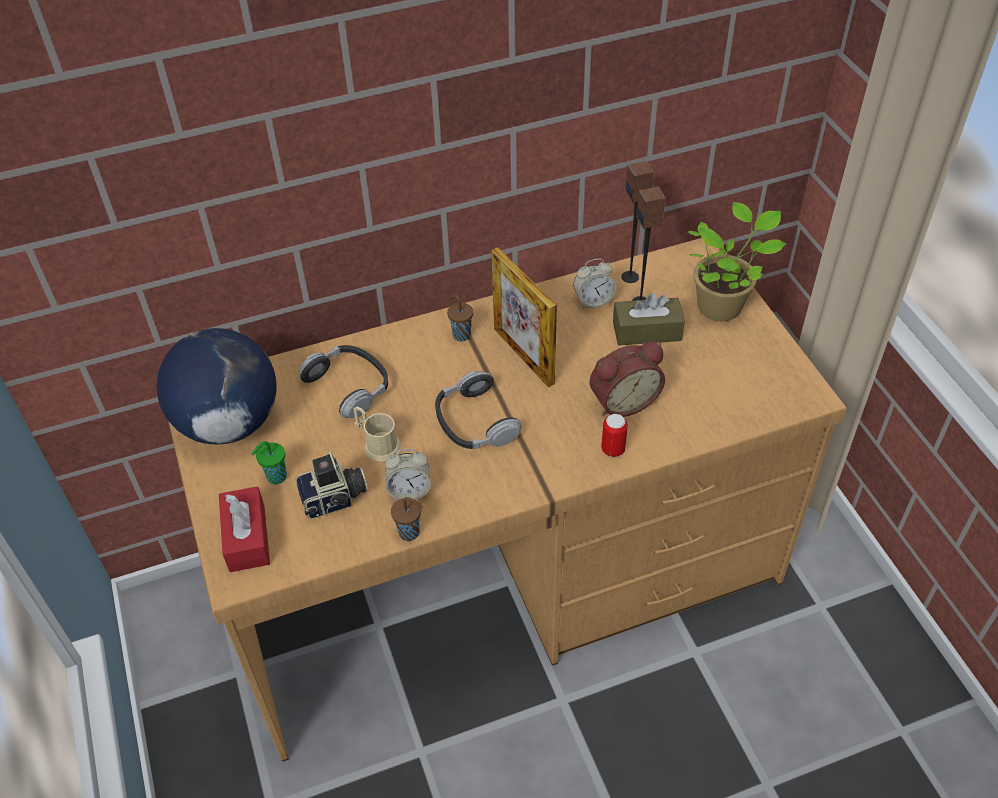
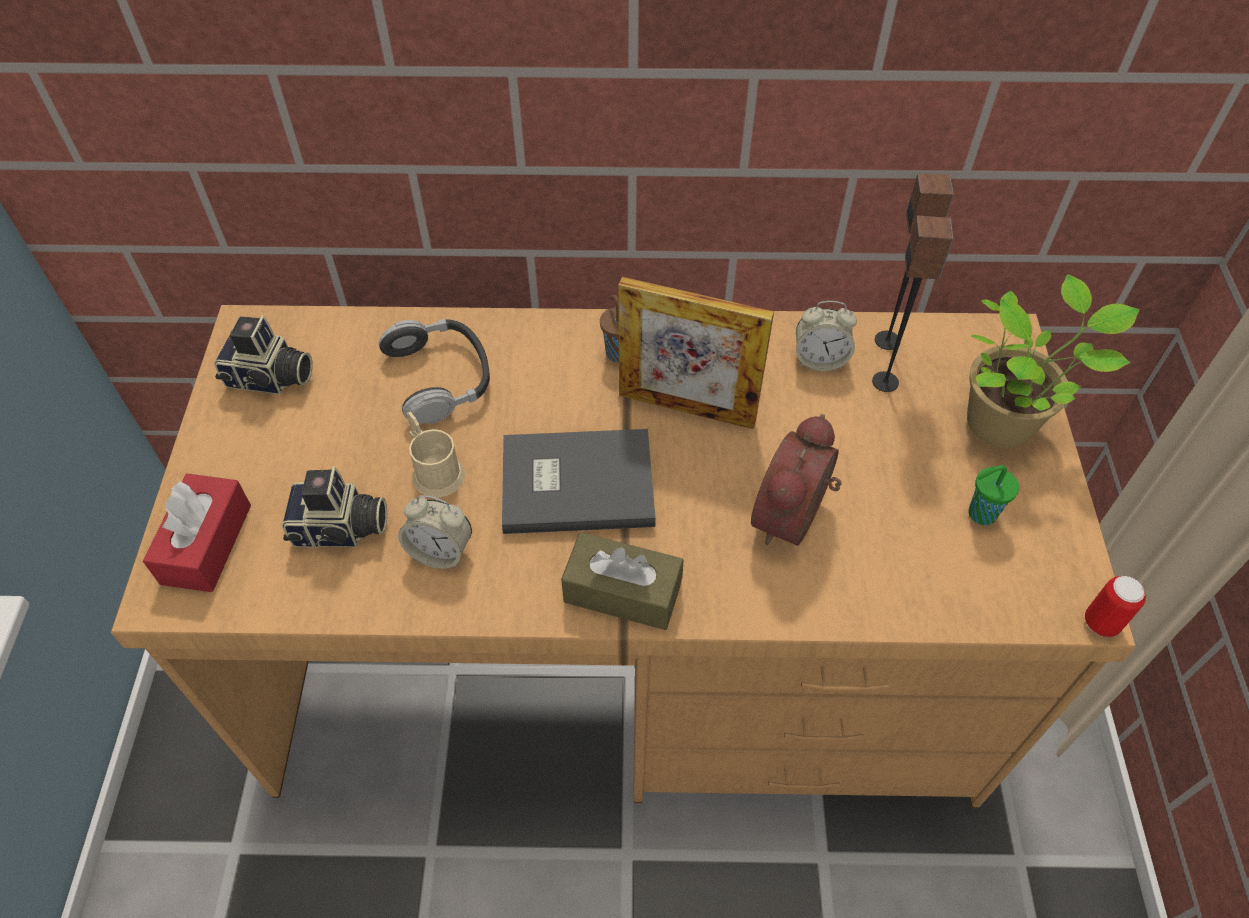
camera: 20 degrees right, 5 degrees up
globe [156,328,277,444] -> camera [214,316,313,395]
green cup [252,441,287,484] -> green cup moved to [968,465,1019,525]
brown cup [391,497,423,541] -> none
headphones [435,371,522,449] -> grey book [502,429,656,534]
picture frame [491,247,557,387] -> picture frame turned 60 degrees counterclockwise [618,277,774,429]
alarm clock [589,342,665,417] -> alarm clock turned 120 degrees clockwise [751,414,841,546]
can [601,414,628,457] -> can moved to [1085,576,1146,637]
brown tissue box [613,293,685,346] -> brown tissue box moved to [561,532,683,630]

